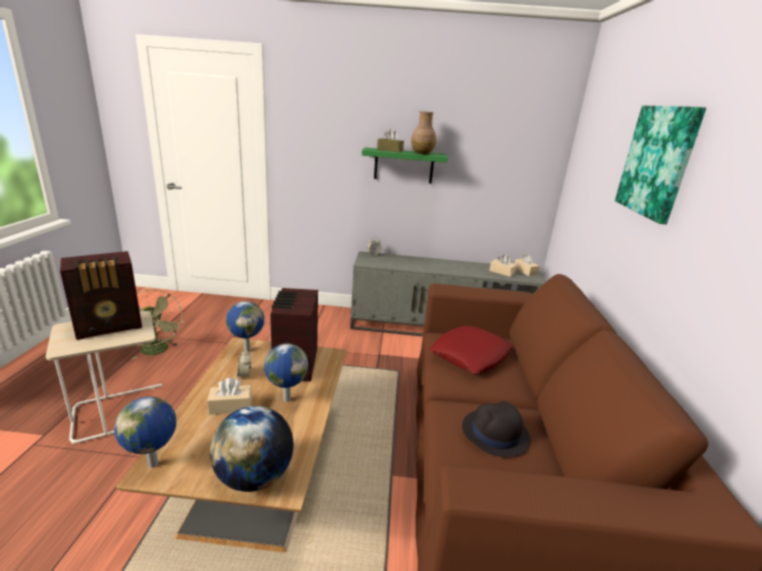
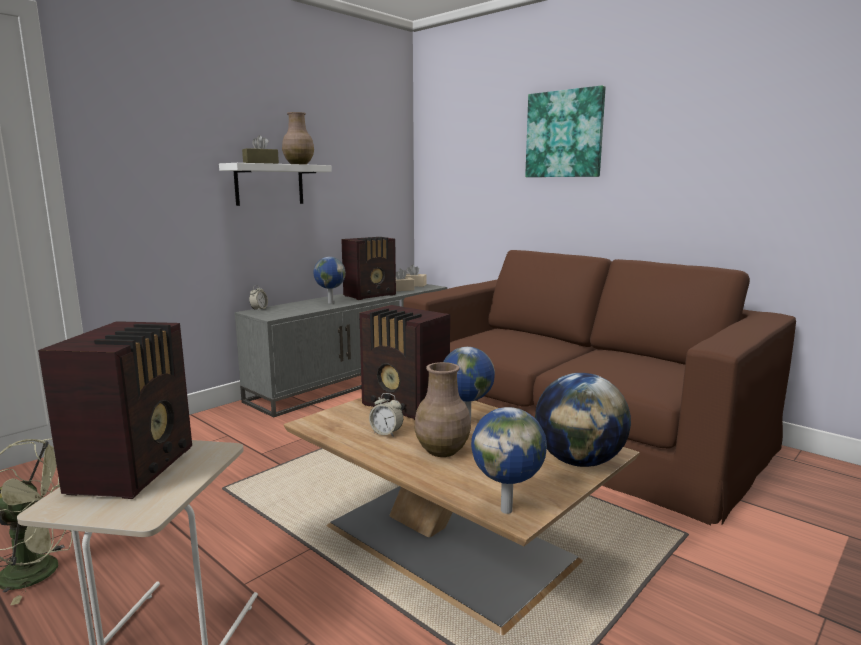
camera: 50 degrees left, 10 degrees down
beige tissue box [207,378,252,415] -> brown vase [414,362,471,457]
globe [226,301,264,352] -> globe moved to [313,257,346,304]
green shelf [362,147,448,184] -> white shelf [219,163,332,206]
red pillow [430,326,514,374] -> none
black hat [462,401,531,457] -> none
none -> radio [341,237,396,300]

